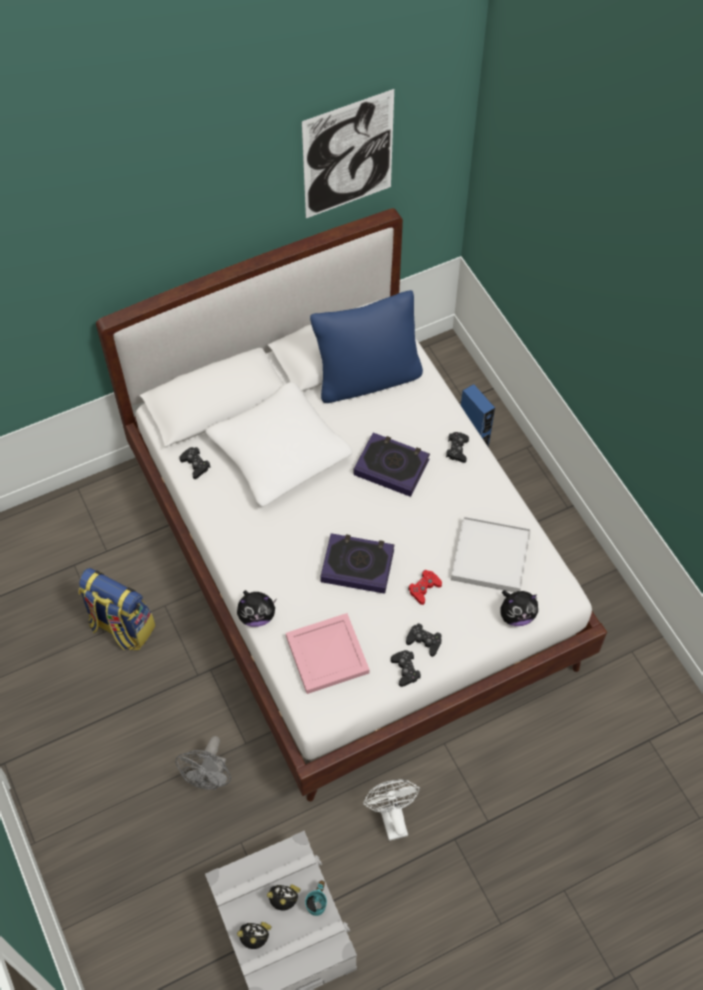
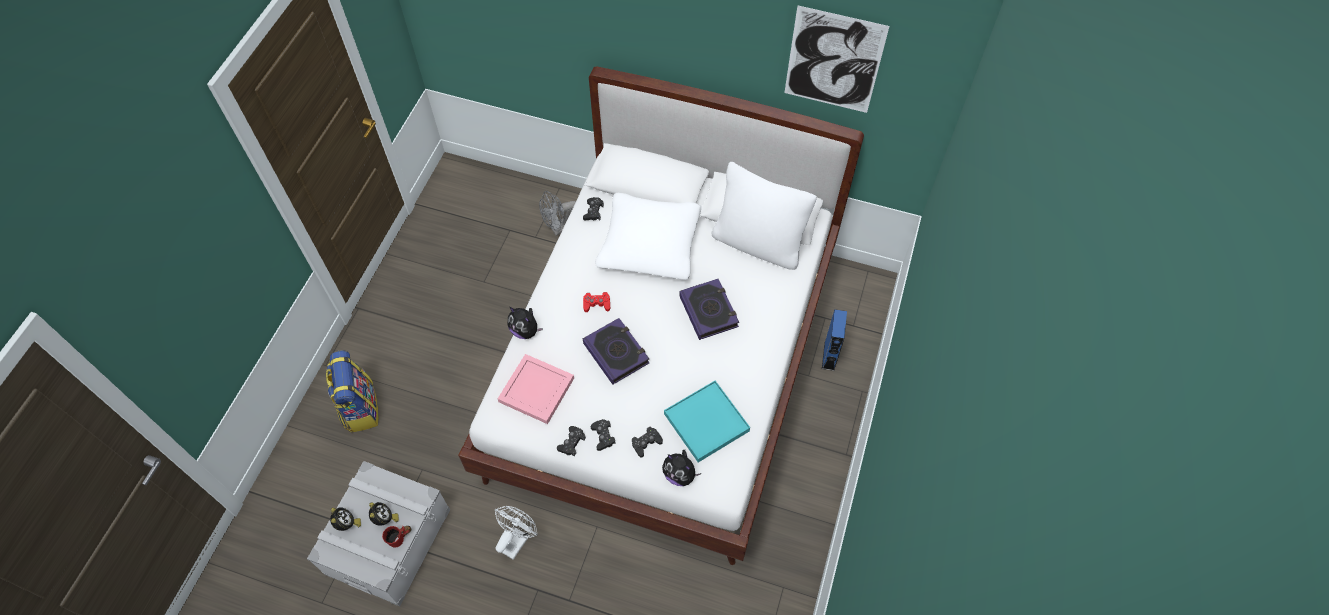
camera: 45 degrees right, 0 degrees up
backpack [79,568,156,651] -> backpack moved to [326,350,379,433]
grey fan [175,736,231,790] -> grey fan moved to [539,191,576,236]
turquoise mug [305,881,327,916] -> red mug [382,526,411,547]
blue pillow [310,290,423,403] -> white pillow [712,162,817,270]
red game controller [408,570,442,605] -> red game controller moved to [583,292,610,312]
black game controller [446,432,469,463] -> black game controller moved to [632,426,663,457]
white tray [451,516,531,592] -> turquoise tray [664,381,750,462]

